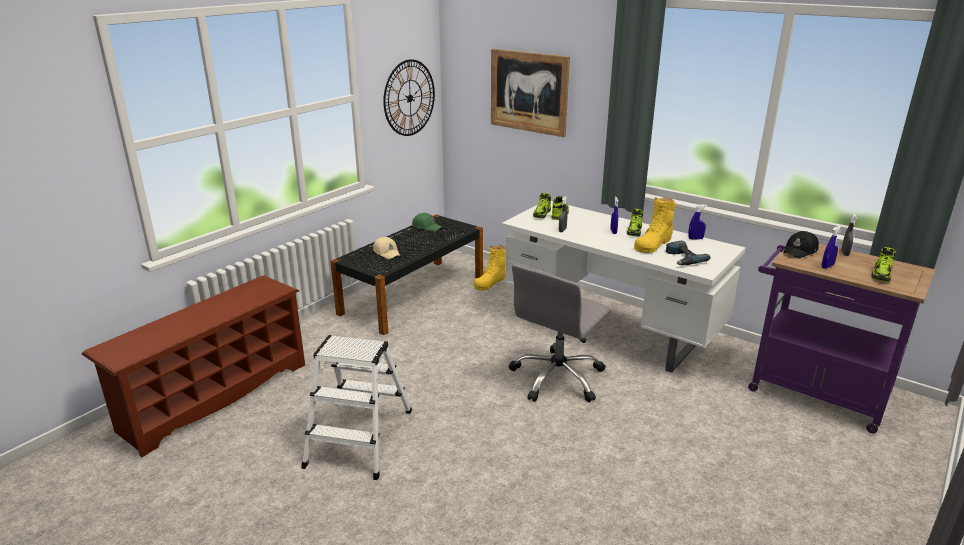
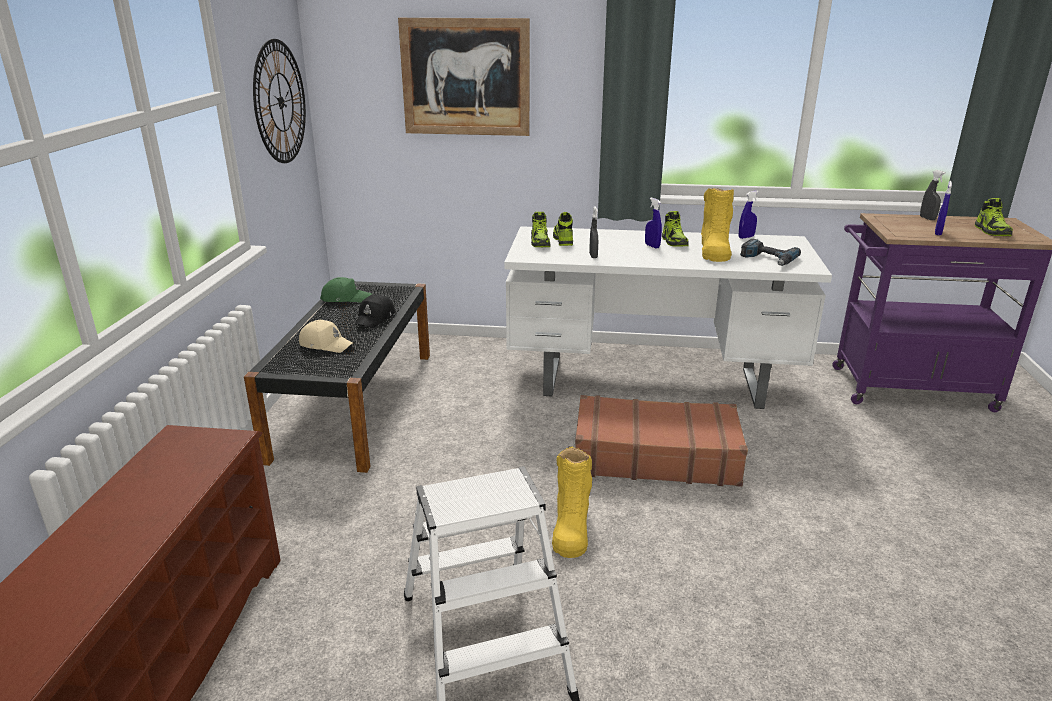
camera: 30 degrees left, 0 degrees up
yellow boot [474,245,505,291] -> yellow boot moved to [552,447,592,558]
grey office chair [509,264,611,402] -> brown suitcase [575,395,748,487]
black cap [783,231,819,258] -> black cap moved to [355,294,395,328]

